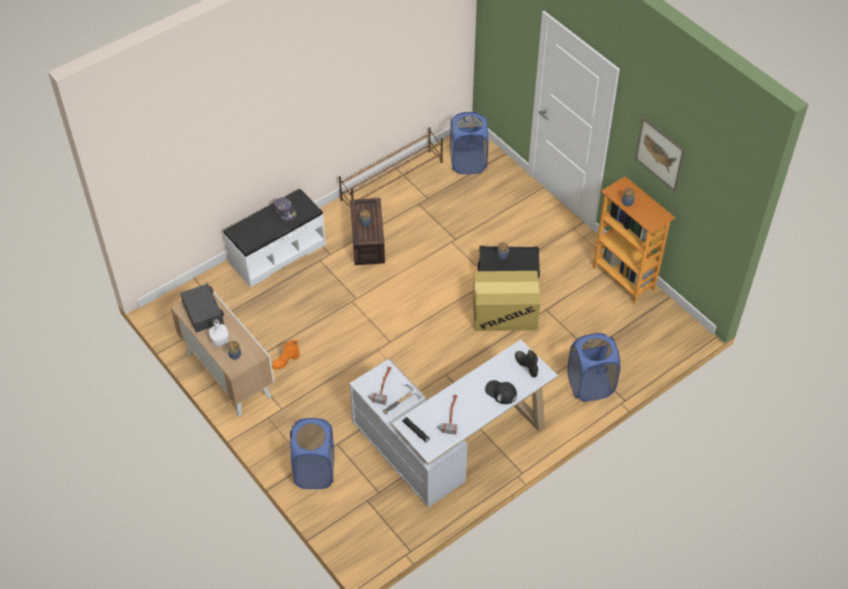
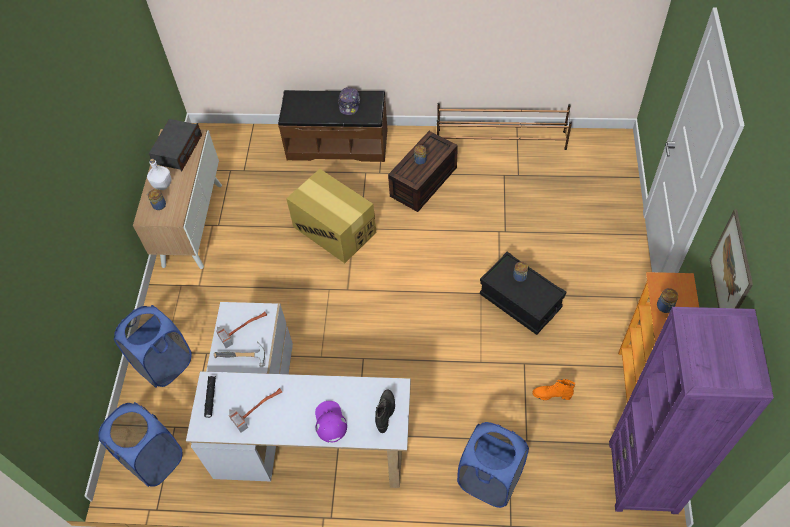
camera: 45 degrees right, 5 degrees up
white bench [223,189,326,287] -> brown bench [278,90,388,162]
orange boot [272,340,300,369] -> orange boot moved to [532,379,575,400]
blue laundry basket [450,112,488,174] -> blue laundry basket moved to [98,402,183,487]
cardboard box [473,271,540,331] -> cardboard box moved to [286,169,376,263]
black cap [485,380,517,404] -> purple cap [315,401,347,442]
none -> purple bookcase [609,307,774,514]

